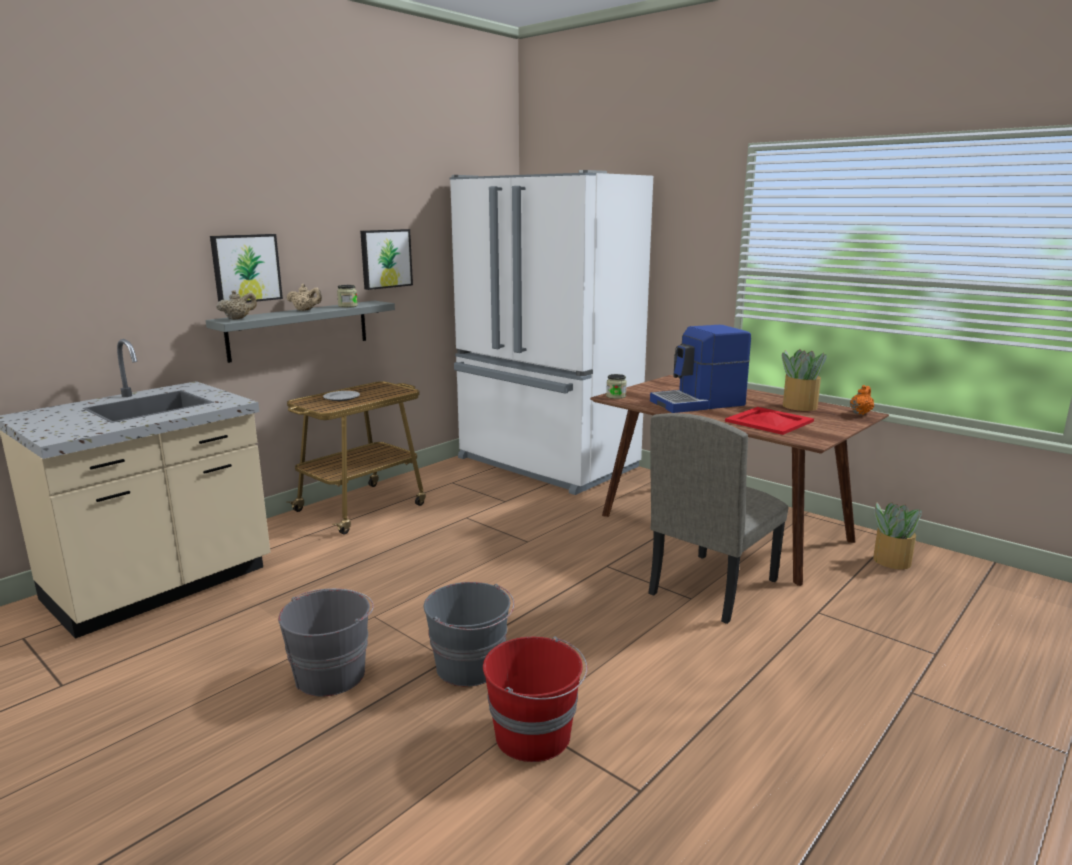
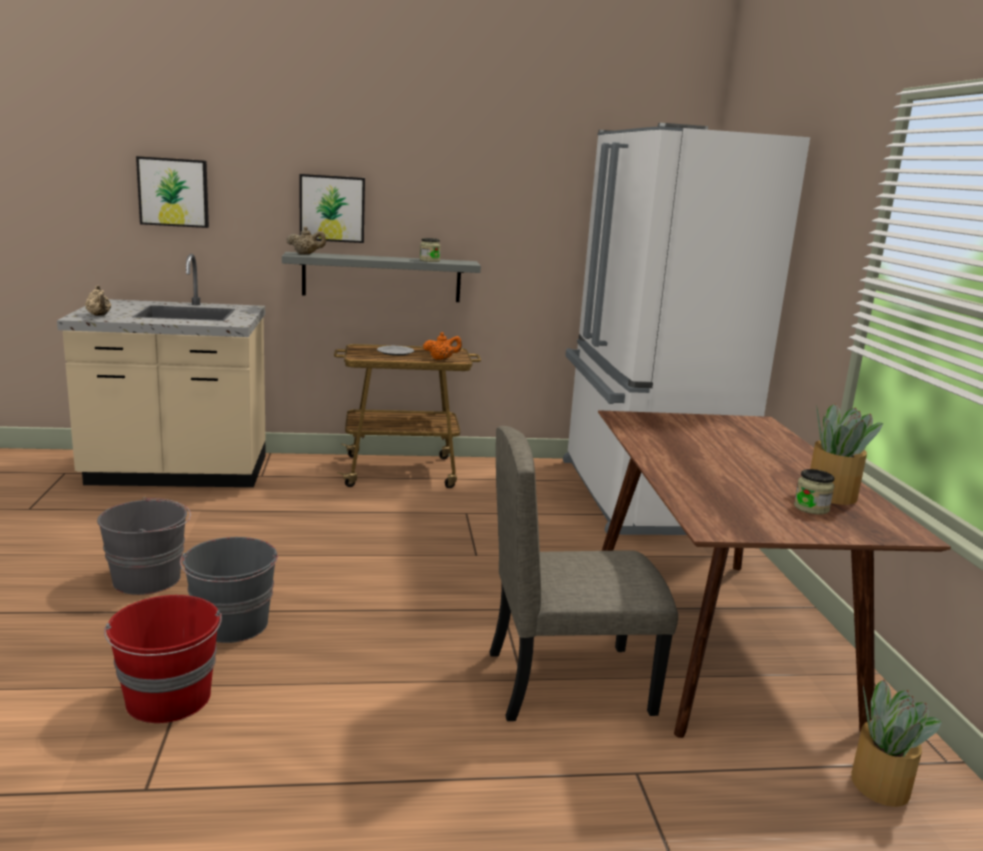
camera: 40 degrees right, 0 degrees up
beige teapot [287,284,322,311] -> beige teapot moved to [85,285,111,316]
picture [360,229,413,290] -> picture moved to [136,156,209,228]
jar [606,374,627,399] -> jar moved to [794,469,835,515]
coffee machine [650,325,751,413] -> none
red tray [725,407,814,435] -> none
orange teapot [850,385,874,415] -> orange teapot moved to [423,332,462,360]

